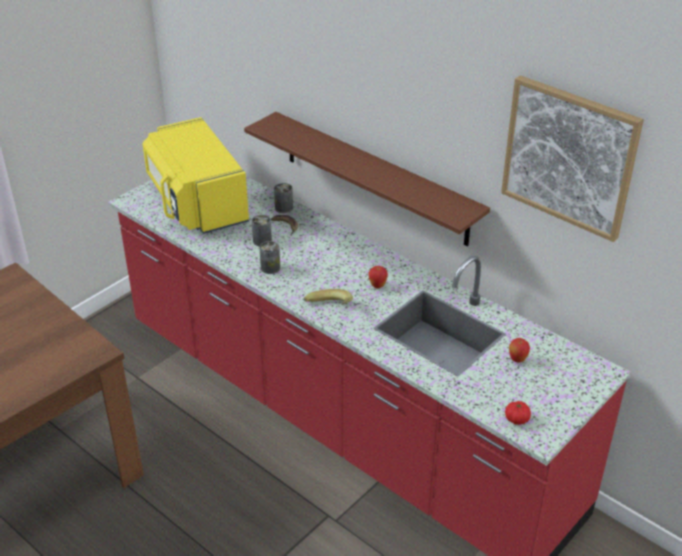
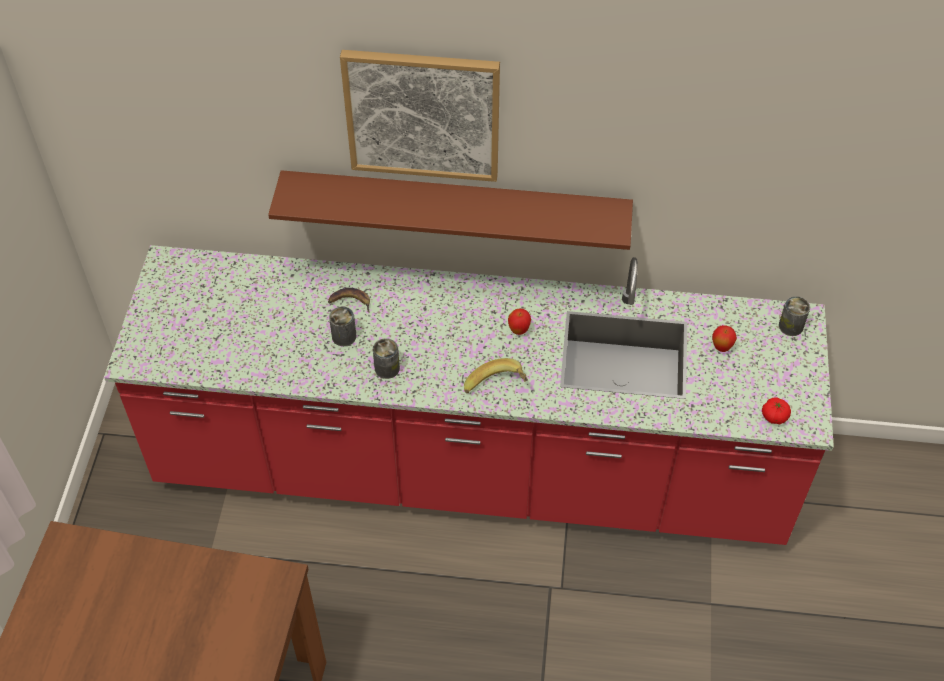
camera: 35 degrees left, 15 degrees up
yellow microwave [143,117,249,234] -> none
can [274,183,293,213] -> can moved to [779,296,810,336]
picture [501,75,644,242] -> picture moved to [340,50,500,182]

